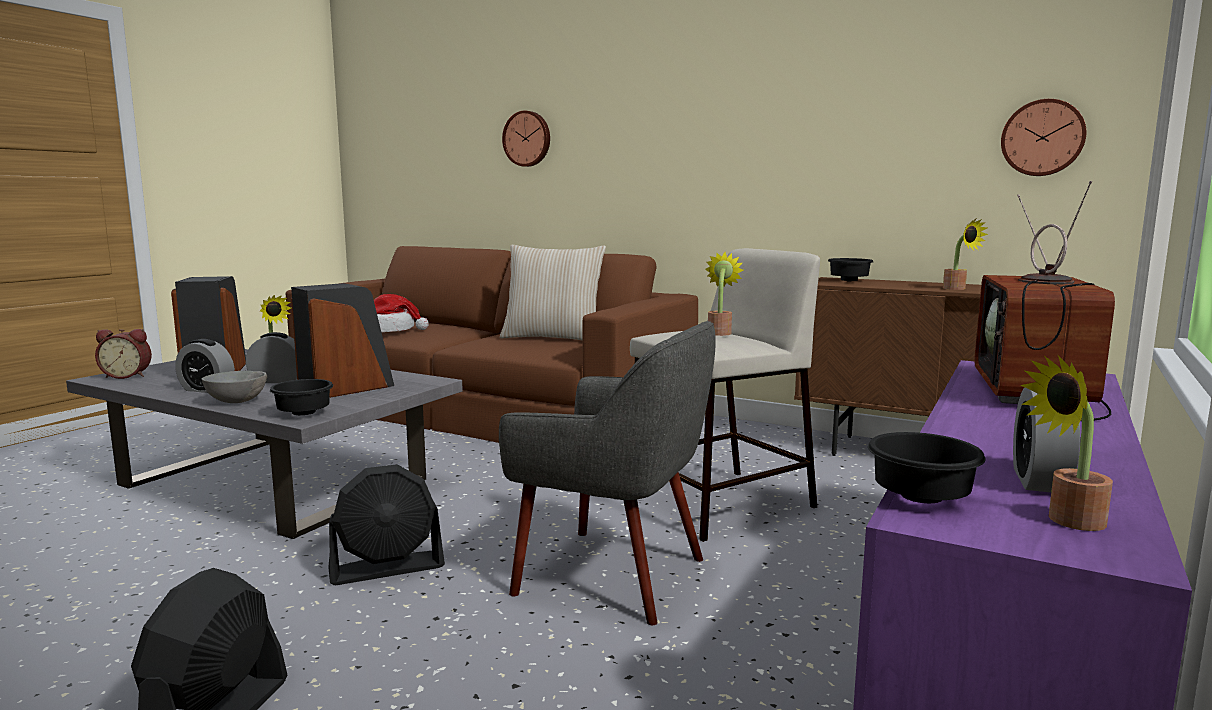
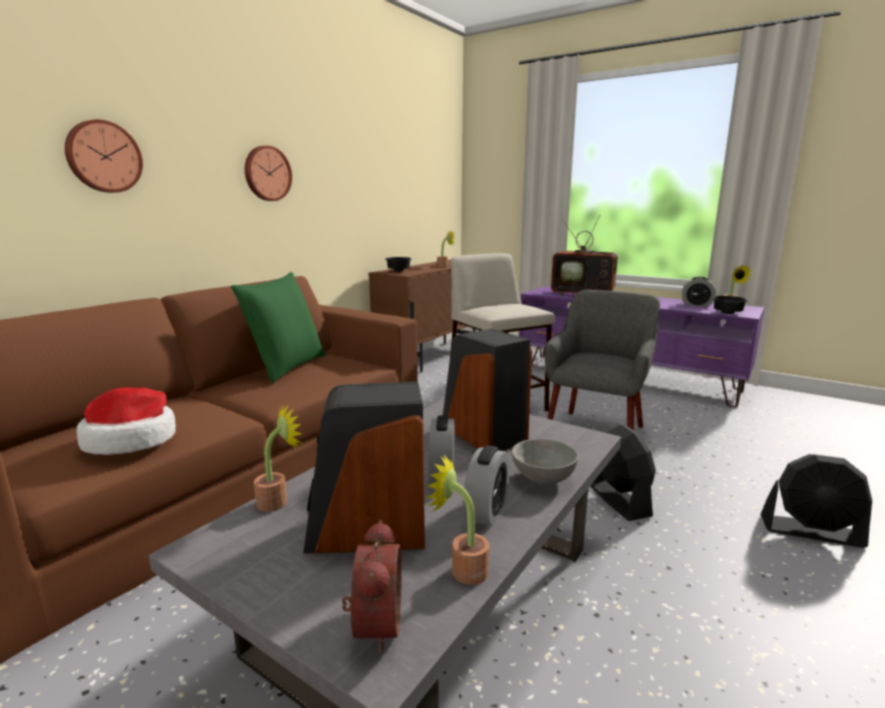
camera: 85 degrees left, 5 degrees up
black bowl [270,379,333,415] -> none
beige pillow [500,245,606,341] -> green pillow [231,272,326,383]
potted plant [705,252,744,336] -> potted plant moved to [426,454,489,585]
wall clock [1001,99,1086,176] -> wall clock moved to [245,145,292,201]

